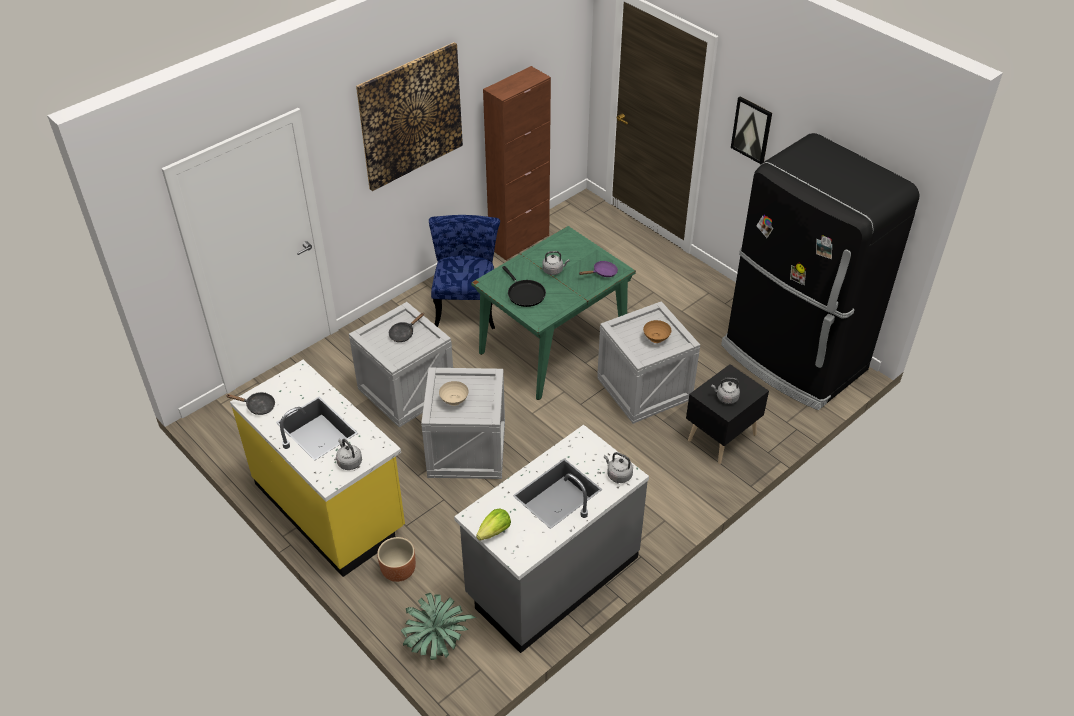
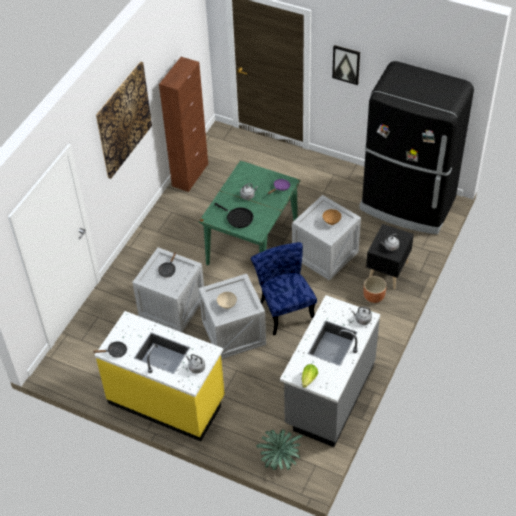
camera: 20 degrees left, 5 degrees up
brown planter [377,537,416,582] -> brown planter moved to [364,276,387,303]
blue chair [429,215,500,329] -> blue chair moved to [251,242,317,335]

